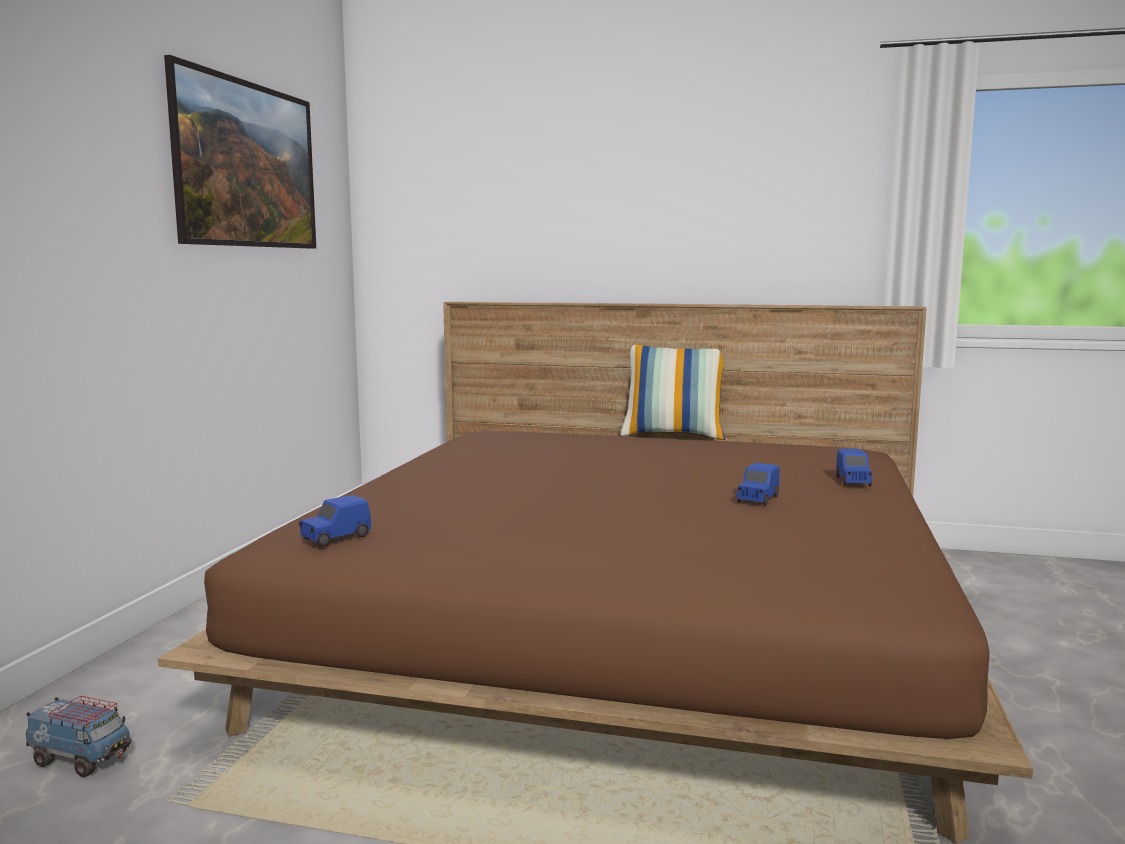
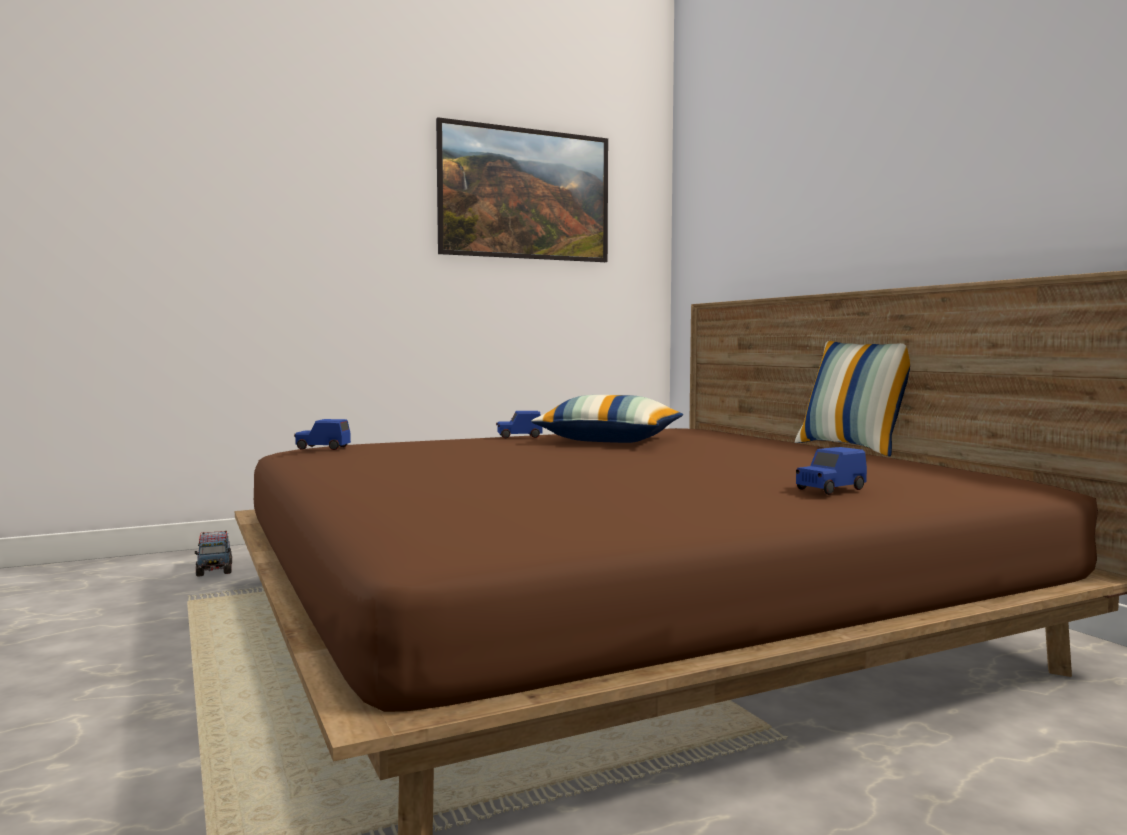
camera: 50 degrees right, 5 degrees down
blue toy car [737,463,779,506] -> blue toy car moved to [496,411,543,438]
none -> pillow [531,395,683,443]

